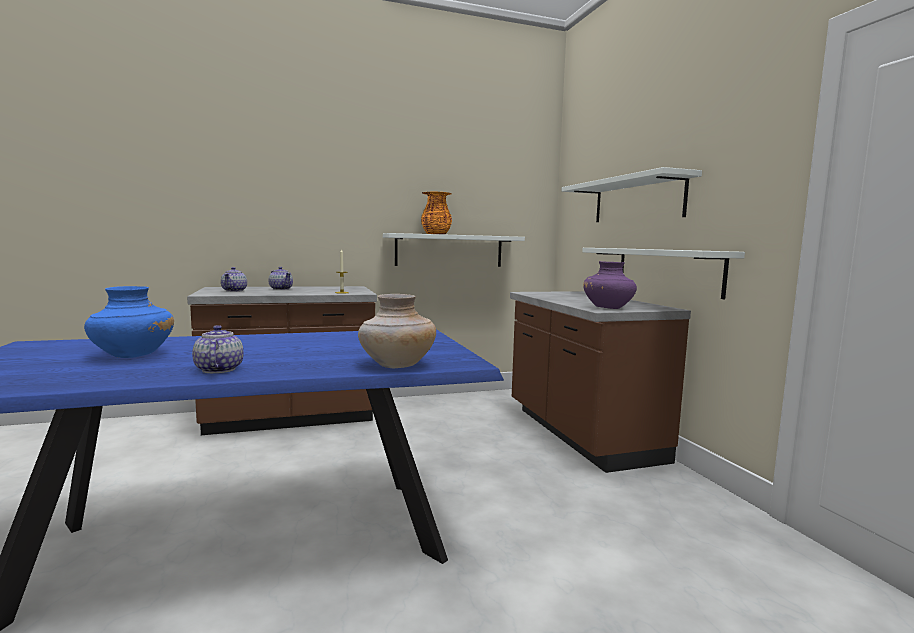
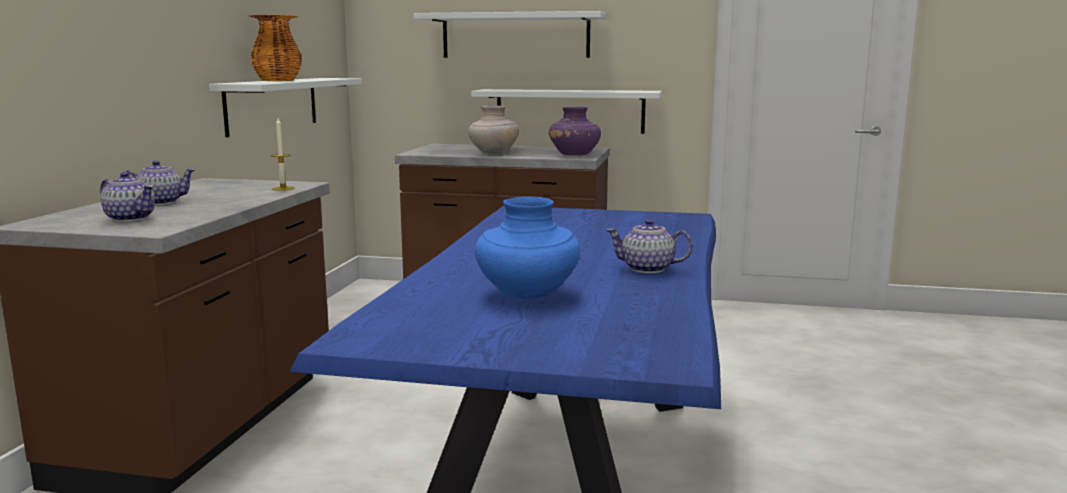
camera: 60 degrees left, 5 degrees up
beige vase [358,294,436,368] -> beige vase moved to [468,106,519,154]

